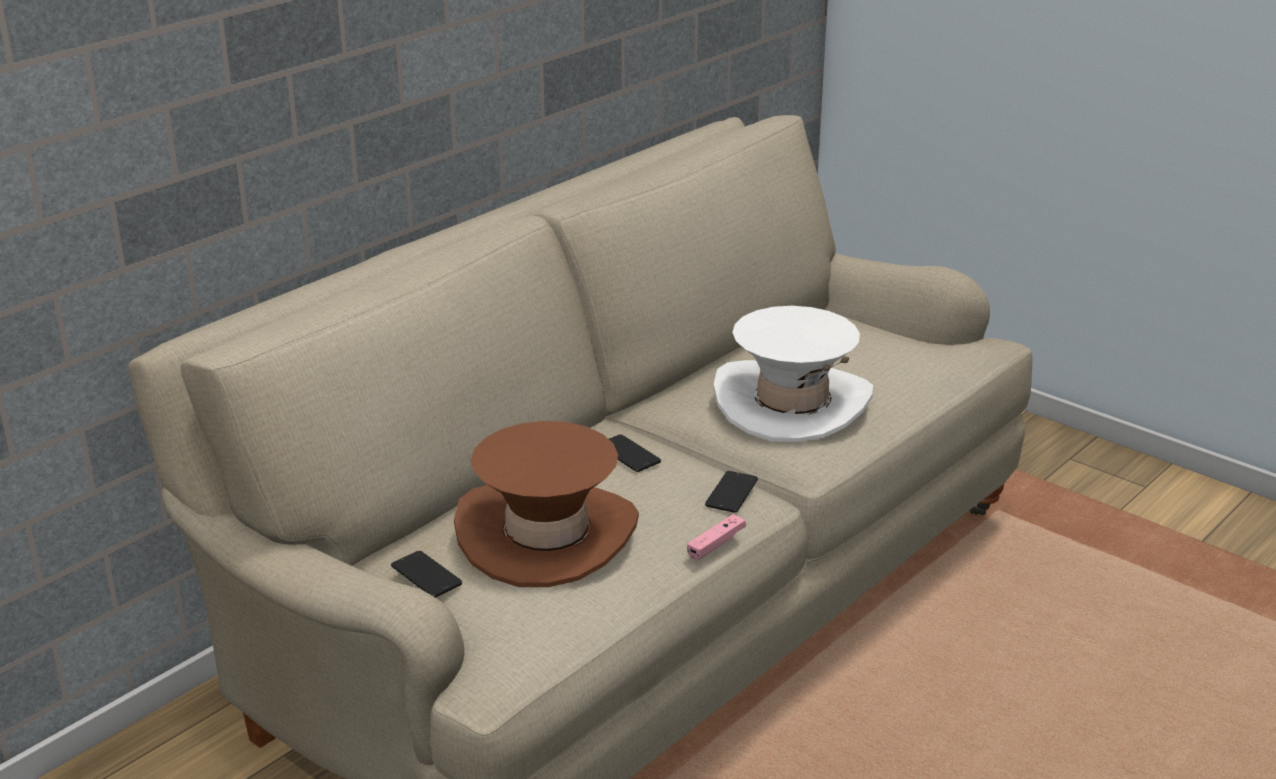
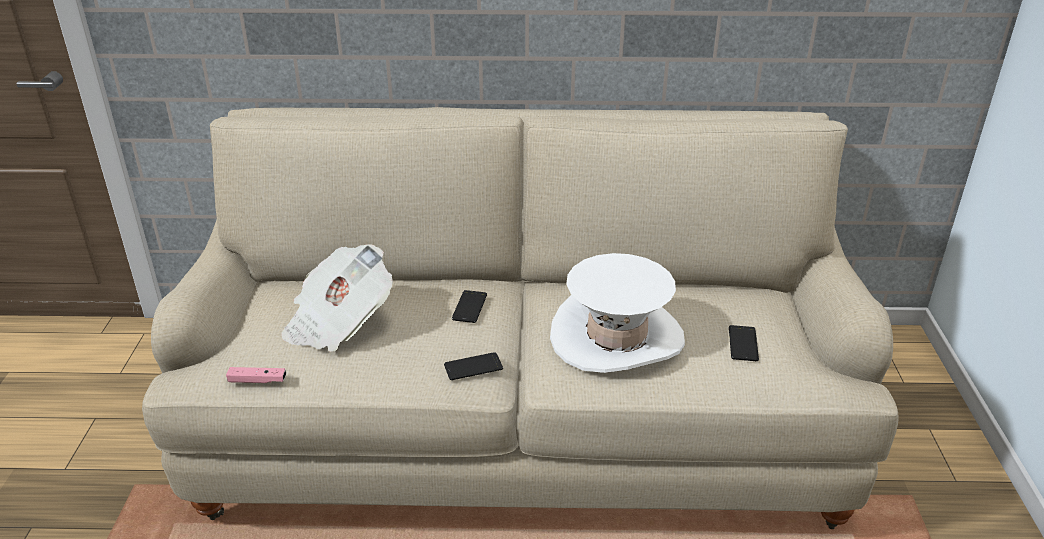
camera: 50 degrees right, 5 degrees up
phone [391,551,462,598] -> phone moved to [729,325,759,361]
brown hat [454,421,639,587] -> newspaper [281,244,393,352]
pink game controller [687,514,746,560] -> pink game controller moved to [226,367,286,383]

